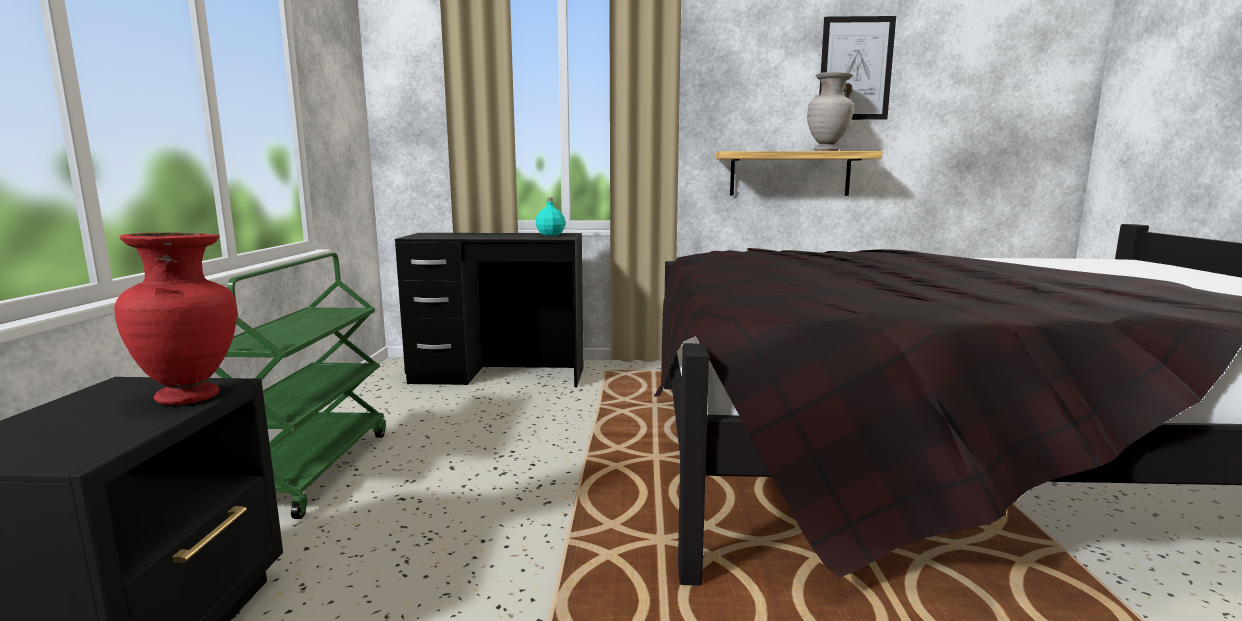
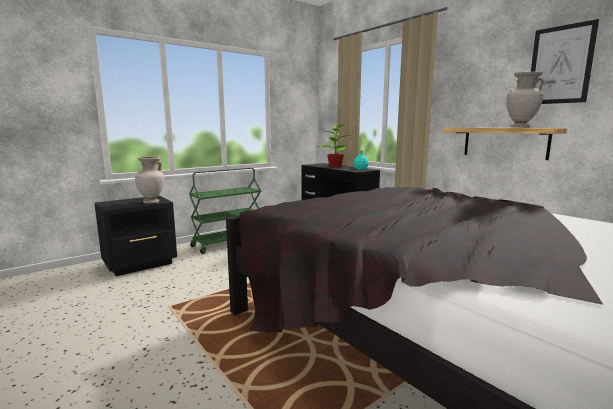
camera: 50 degrees right, 0 degrees up
red vase [114,233,237,405] -> beige vase [135,157,164,204]
none -> potted plant [316,125,350,167]

